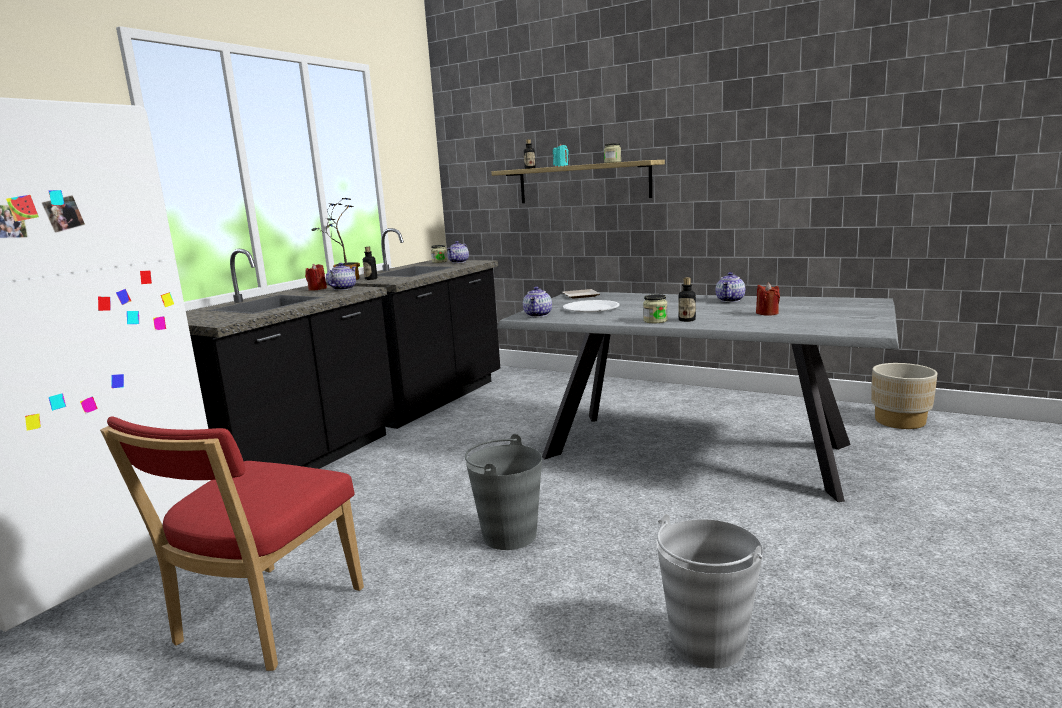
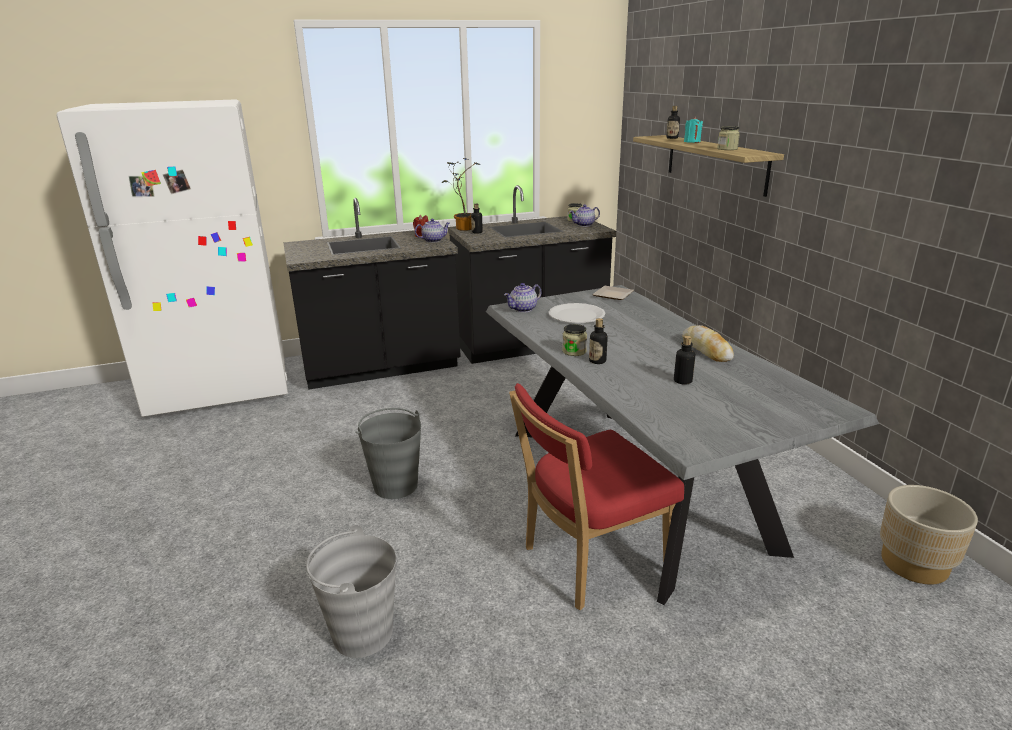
camera: 40 degrees right, 10 degrees up
red chair [100,416,364,671] -> red chair moved to [509,383,684,610]
teapot [715,272,745,302] -> bread [682,325,734,362]
red candle [756,282,780,315] -> bottle [674,336,695,385]

